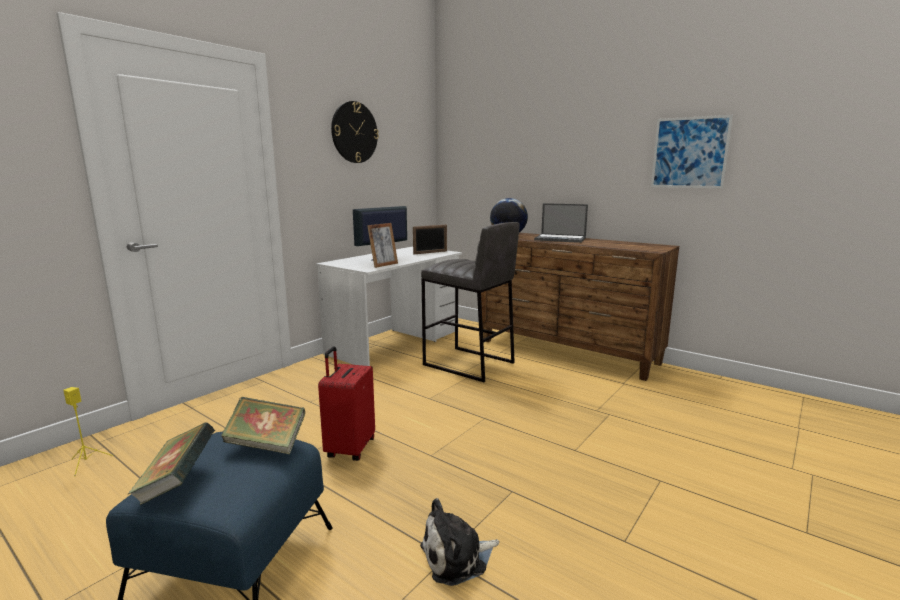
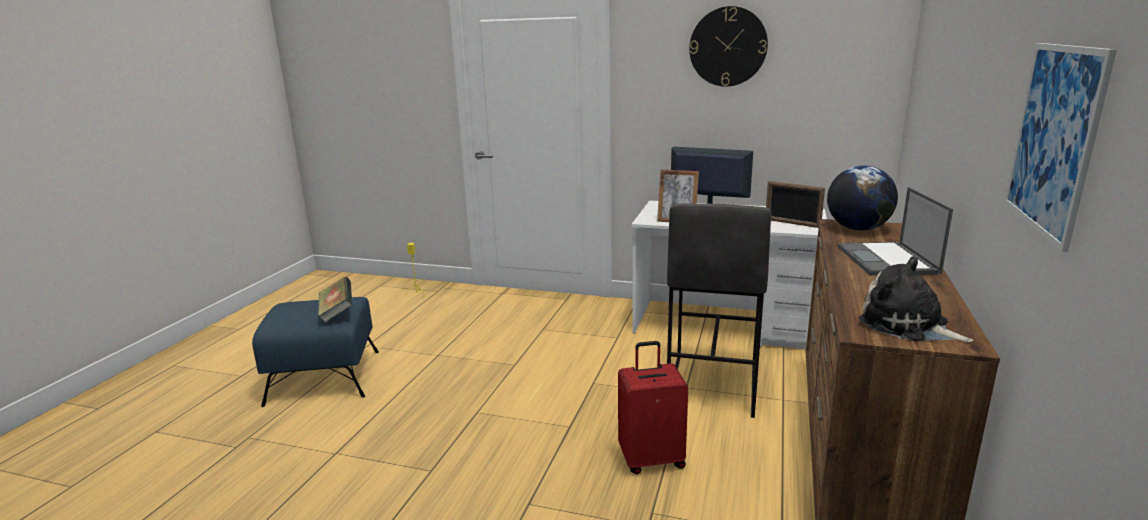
camera: 70 degrees right, 5 degrees up
book [128,422,215,505] -> none
red suitcase [318,346,375,461] -> red suitcase moved to [618,341,688,474]
plush toy [420,498,499,586] -> plush toy moved to [859,256,973,342]

